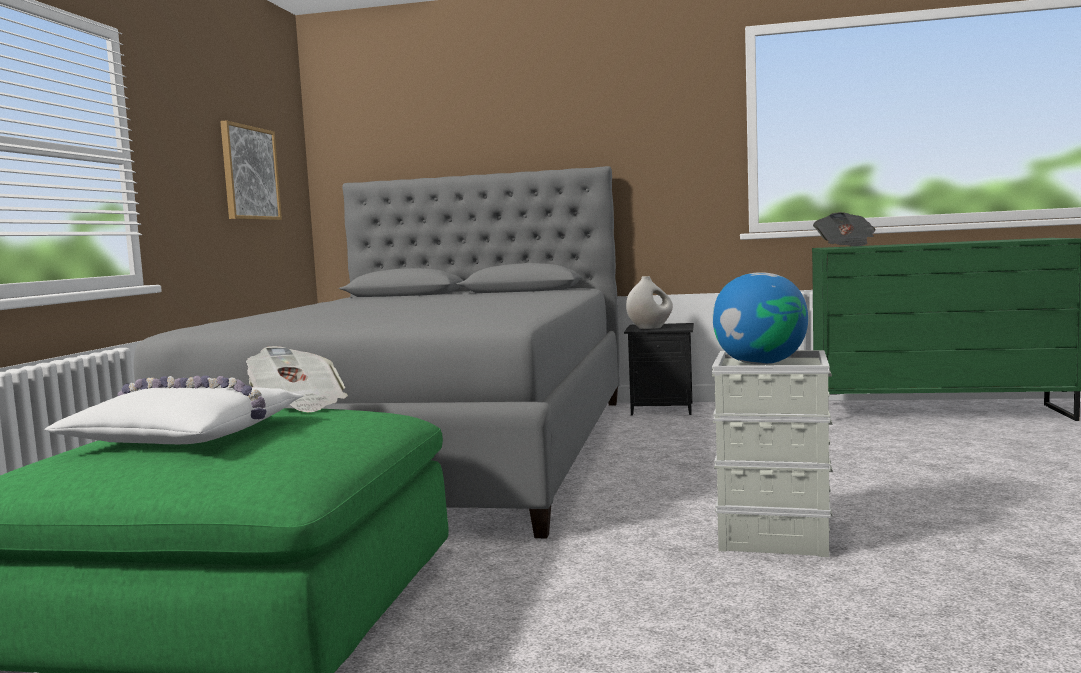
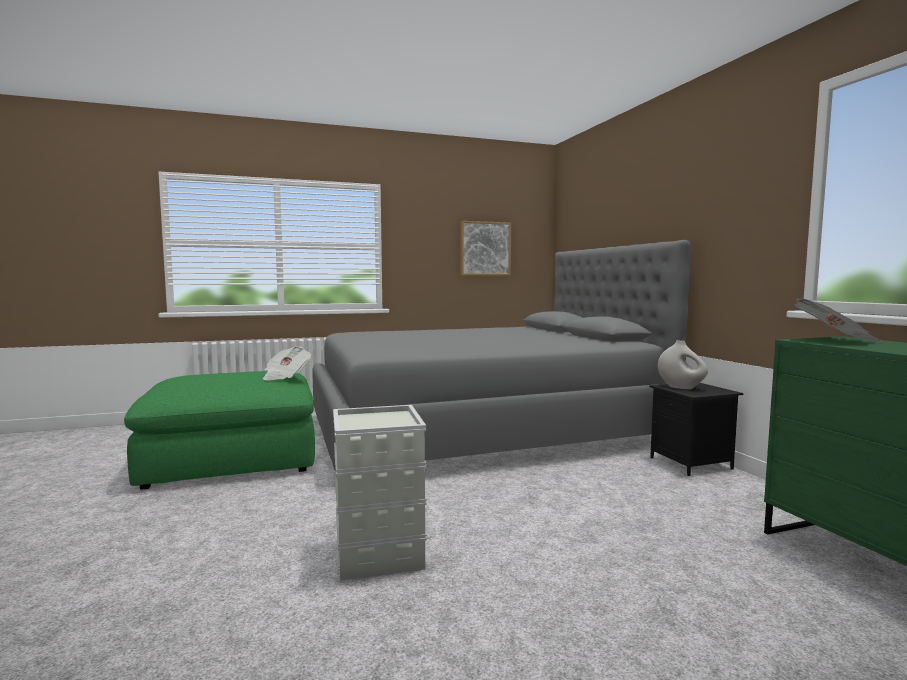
camera: 60 degrees right, 0 degrees up
white pillow [44,376,303,444] -> none
globe [713,272,808,365] -> none

